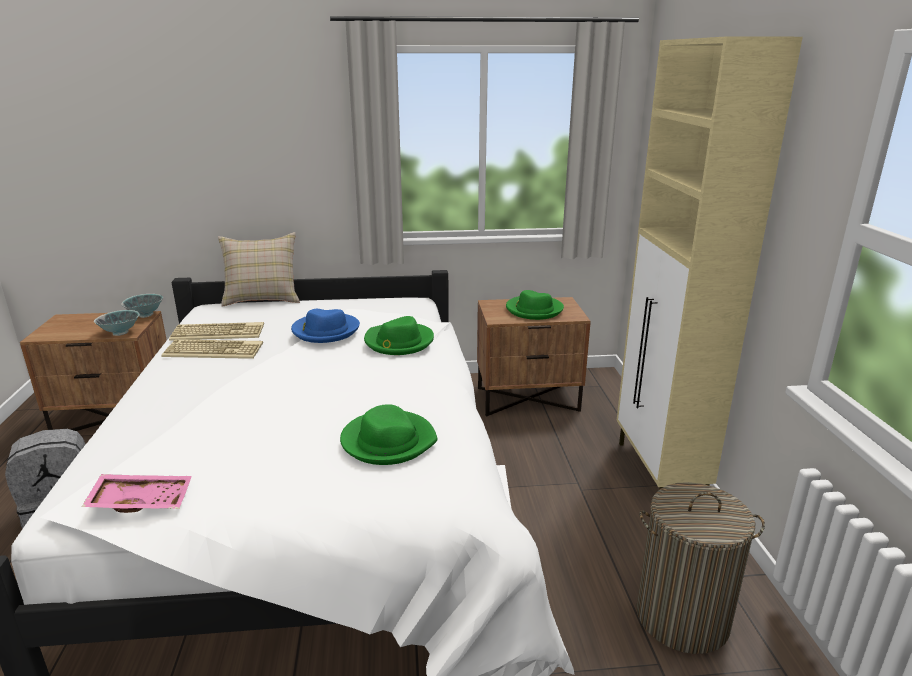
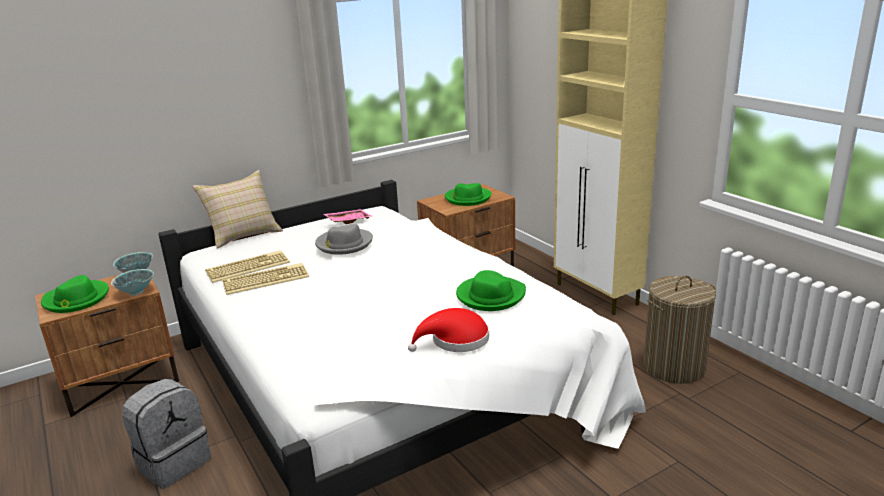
camera: 25 degrees left, 0 degrees up
pink tray [82,474,192,513] -> pink tray moved to [324,209,373,224]
blue hat [291,309,360,343] -> grey hat [315,224,373,255]
green hat [364,316,434,355] -> green hat moved to [41,275,109,313]
none -> red hat [408,308,489,352]

